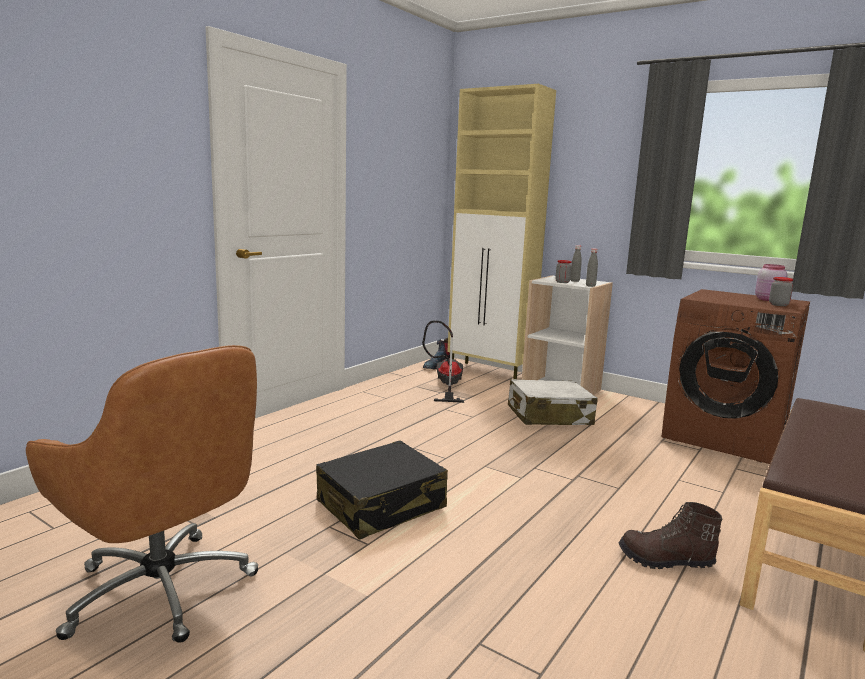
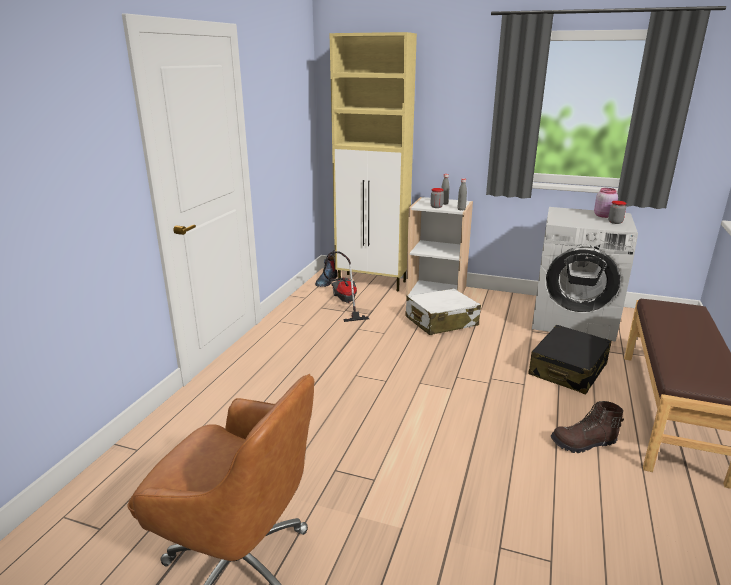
camera: 15 degrees left, 10 degrees up
black suitcase [316,441,448,539] -> black suitcase moved to [528,325,612,394]
brown washing machine [661,289,810,464] -> white washing machine [532,207,638,341]

